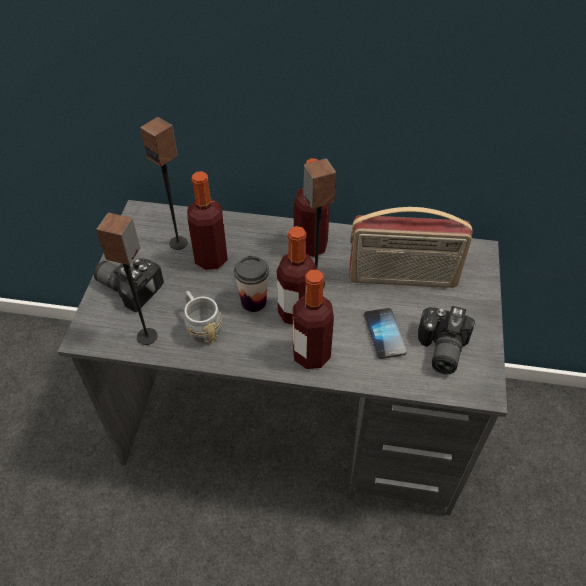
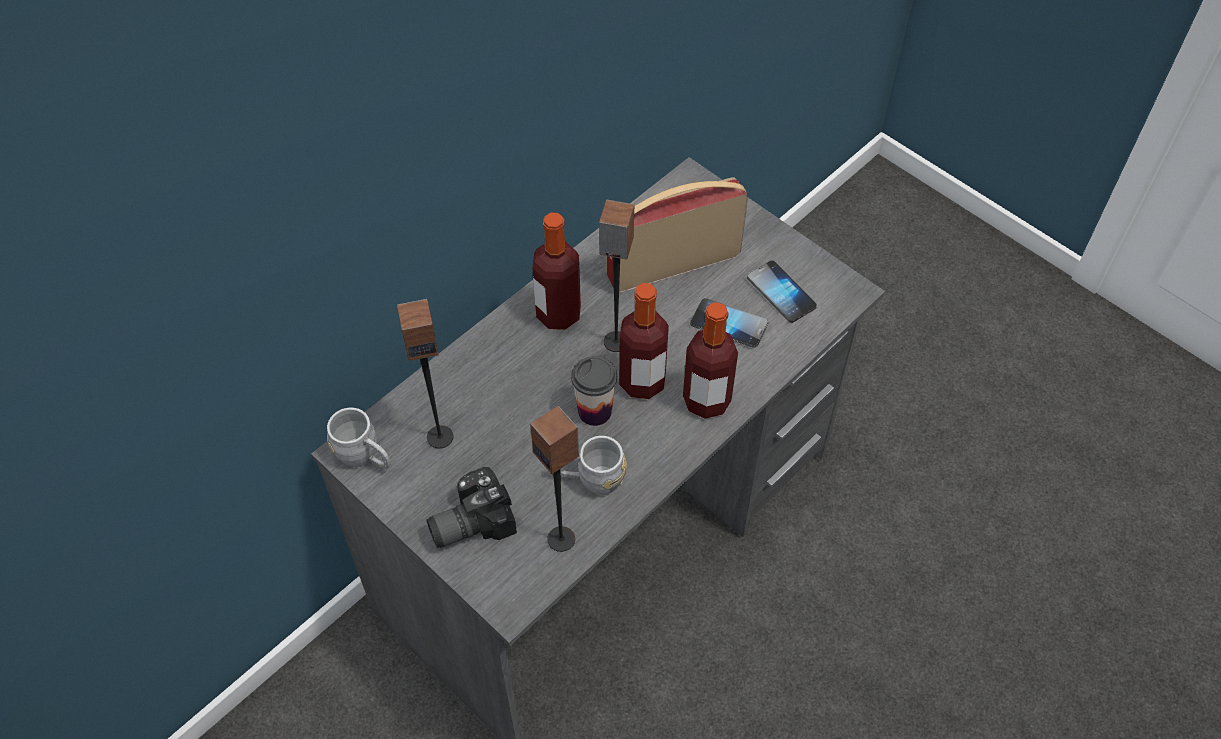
camera: 55 degrees left, 5 degrees up
bottle [187,171,228,270] -> none
radio [349,207,473,288] -> radio turned 150 degrees counterclockwise [606,177,748,293]
camera [418,306,475,374] -> phone [747,261,817,323]
none -> grey mug [327,407,391,469]

